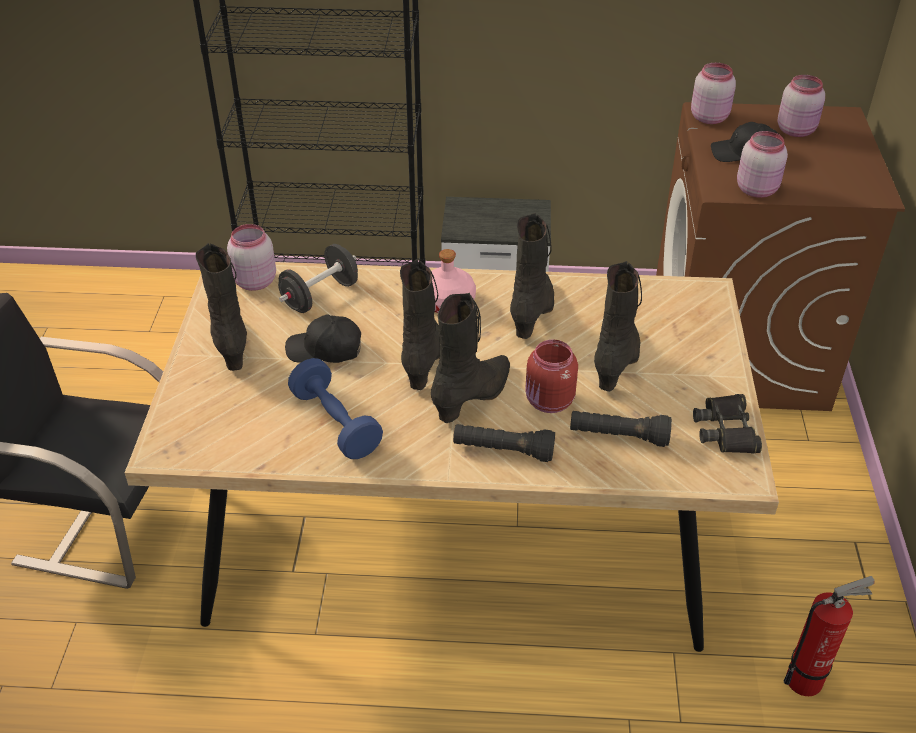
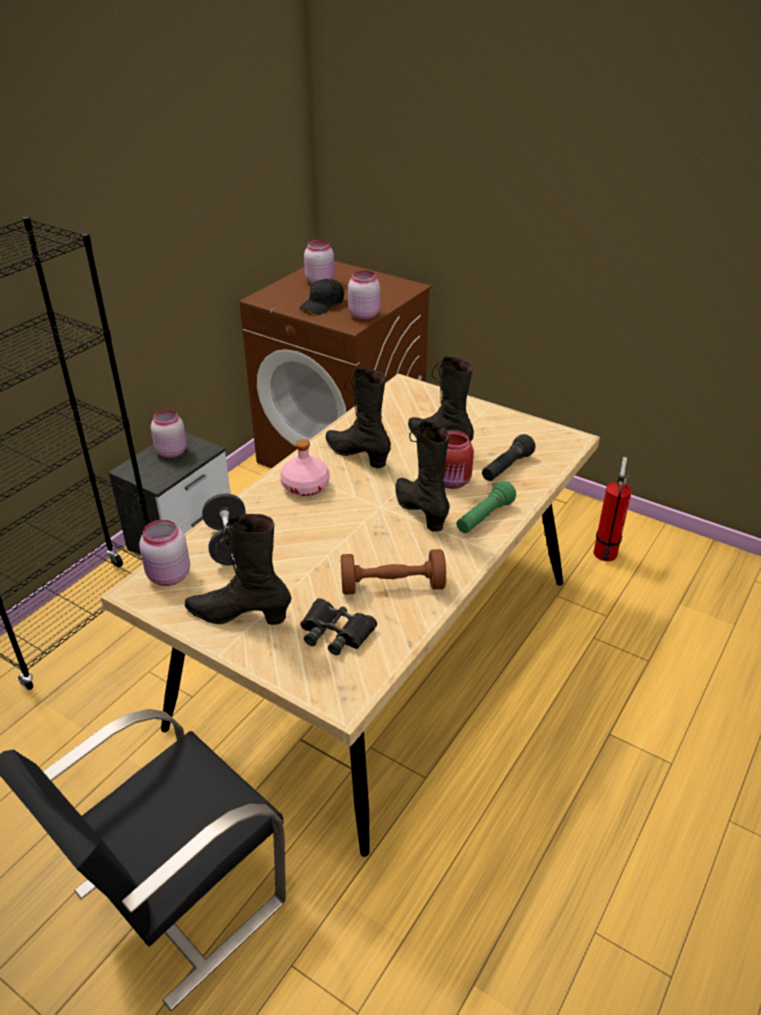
camera: 60 degrees left, 5 degrees down
black cap [285,314,361,363] -> none
blue dumbbell [288,358,383,459] -> brown dumbbell [341,549,446,595]
black boot [400,259,440,390] -> none
black flashlight [453,424,555,462] -> green flashlight [456,481,516,533]
pink jar [691,63,736,124] -> pink jar moved to [151,410,187,458]
black binoculars [693,394,762,453] -> black binoculars moved to [300,598,377,655]

